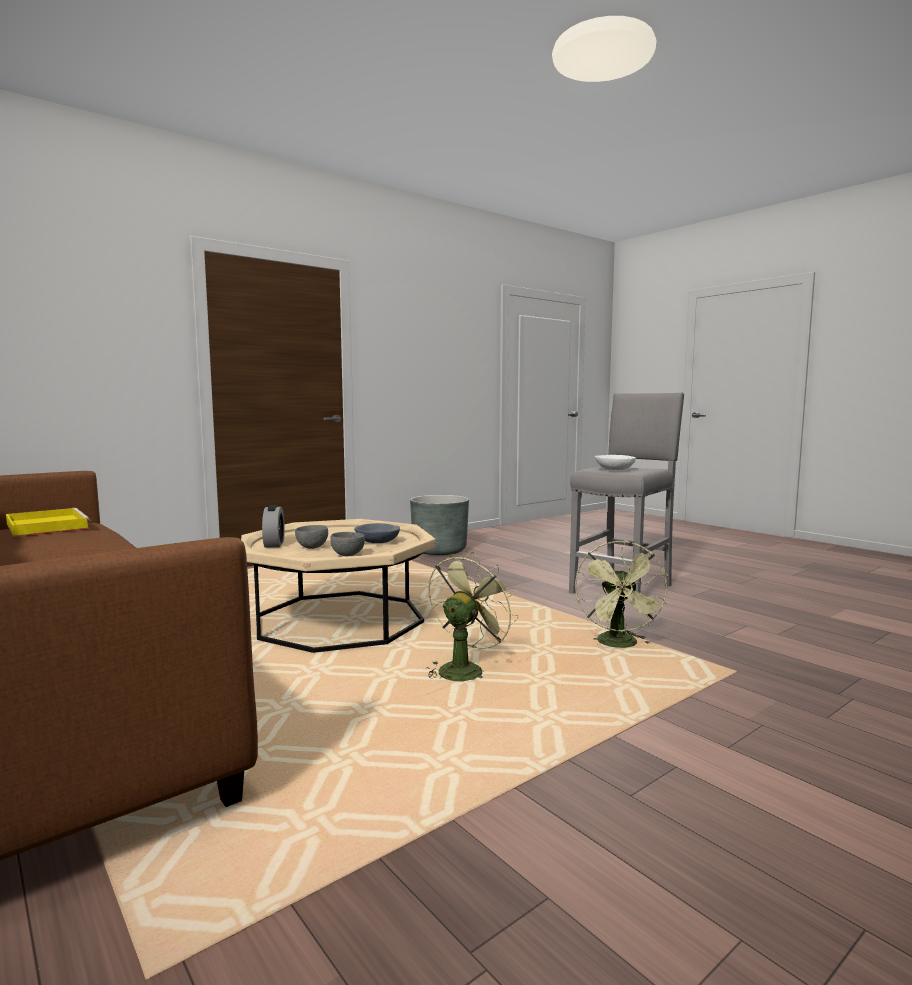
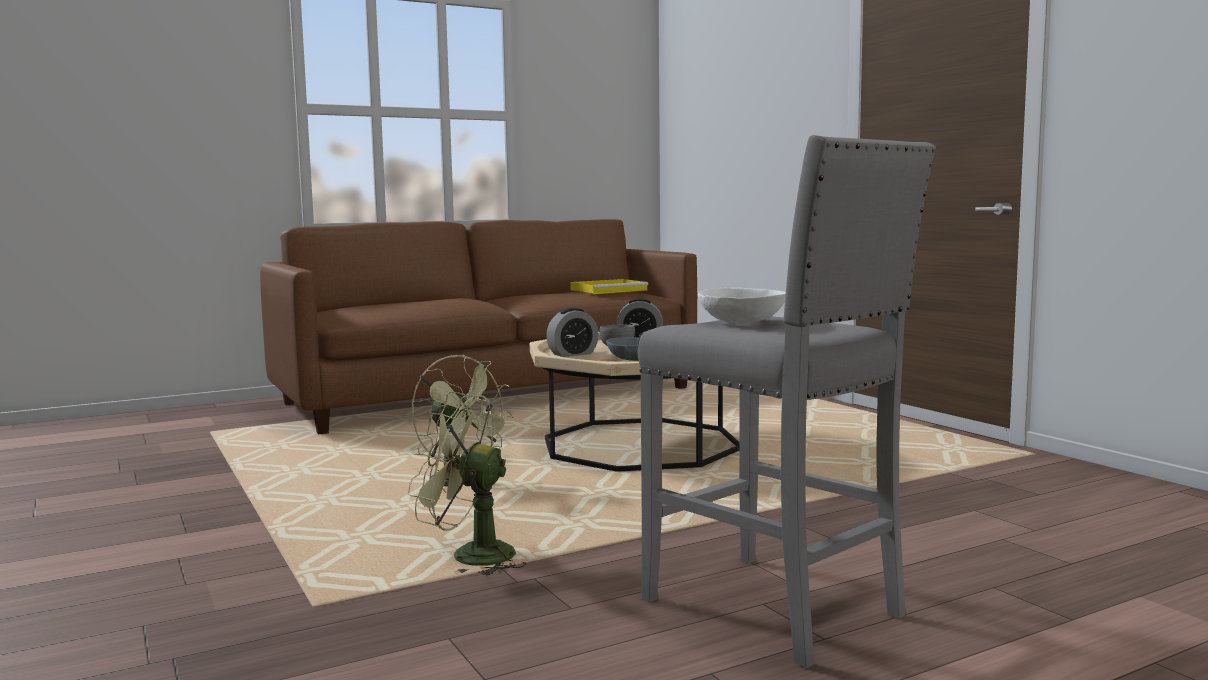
camera: 100 degrees right, 0 degrees up
grey bowl [330,532,365,556] -> alarm clock [546,308,599,357]
grey planter [410,495,469,555] -> none

